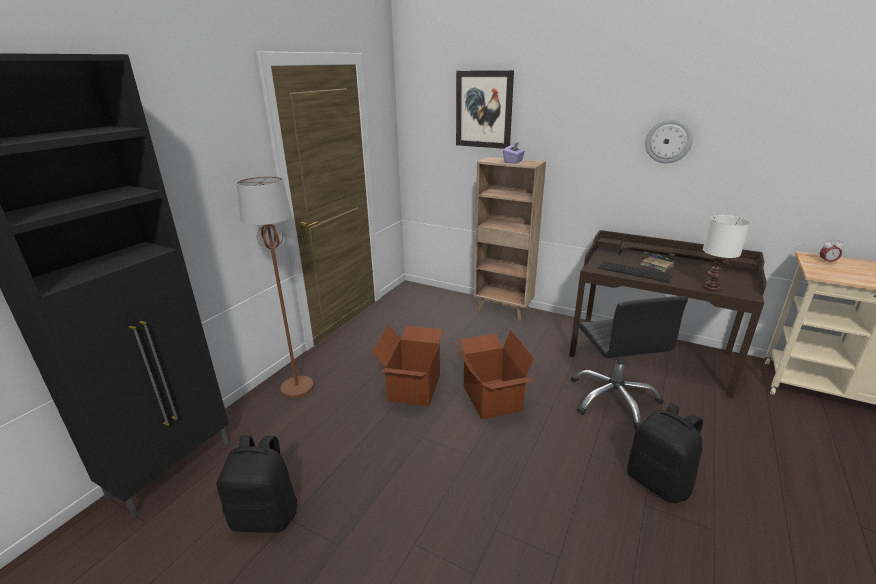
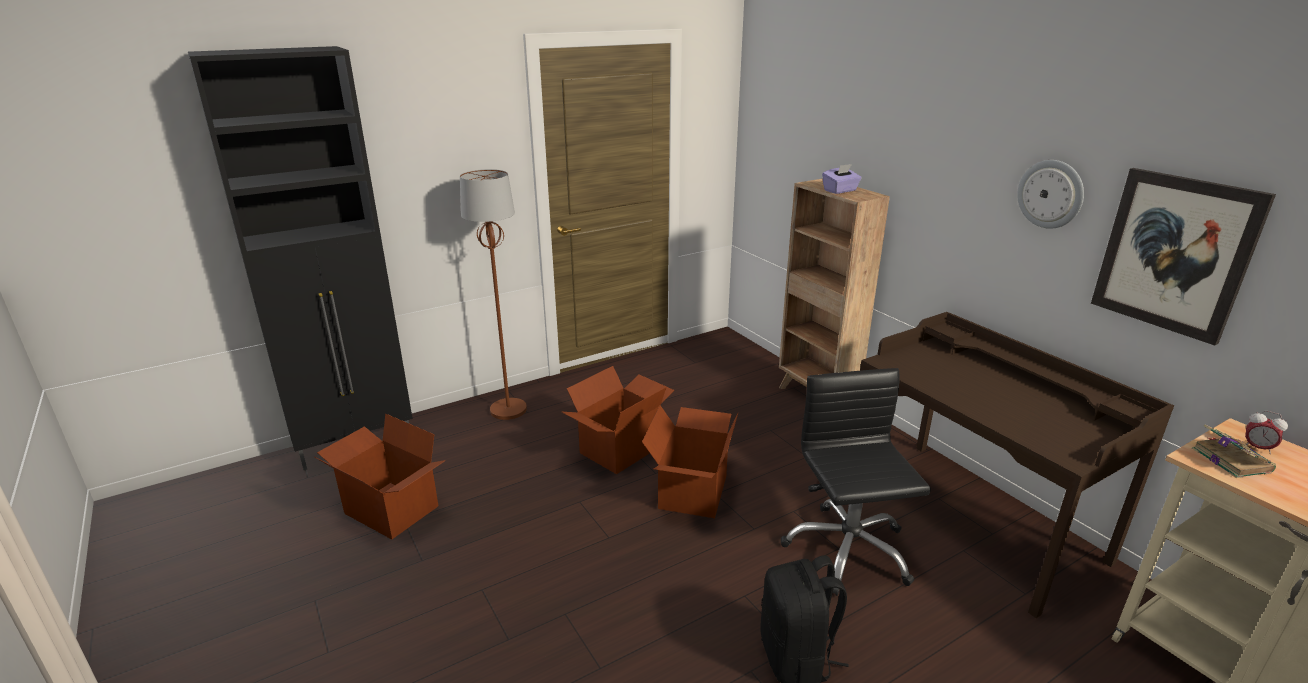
camera: 30 degrees right, 0 degrees up
black backpack [217,435,297,533] -> cardboard box [315,414,446,539]
picture [456,70,514,149] -> picture moved to [1091,168,1276,346]
black office chair [571,296,688,430] -> black office chair turned 150 degrees clockwise [781,368,931,596]
keyboard [598,261,673,283] -> none
book [640,252,674,272] -> book moved to [1192,425,1276,478]
white table lamp [703,215,750,291] -> none

